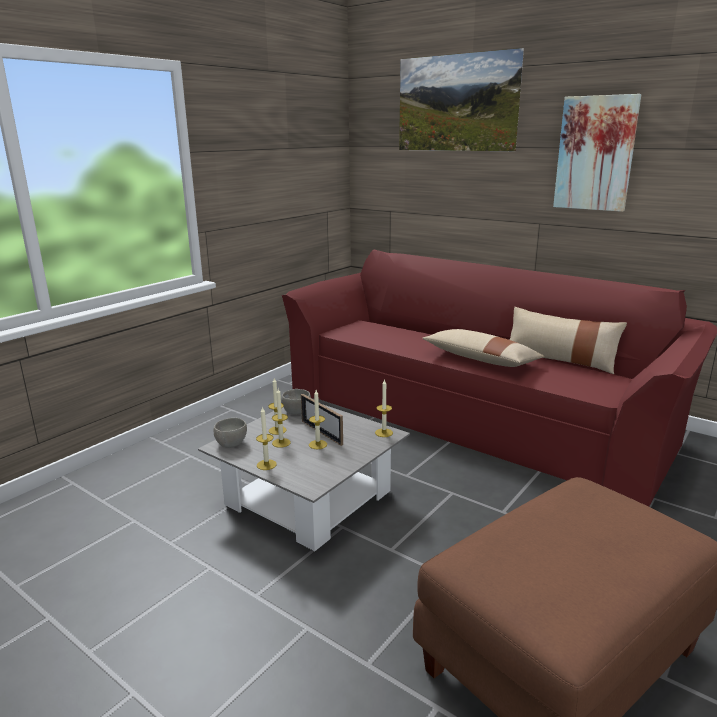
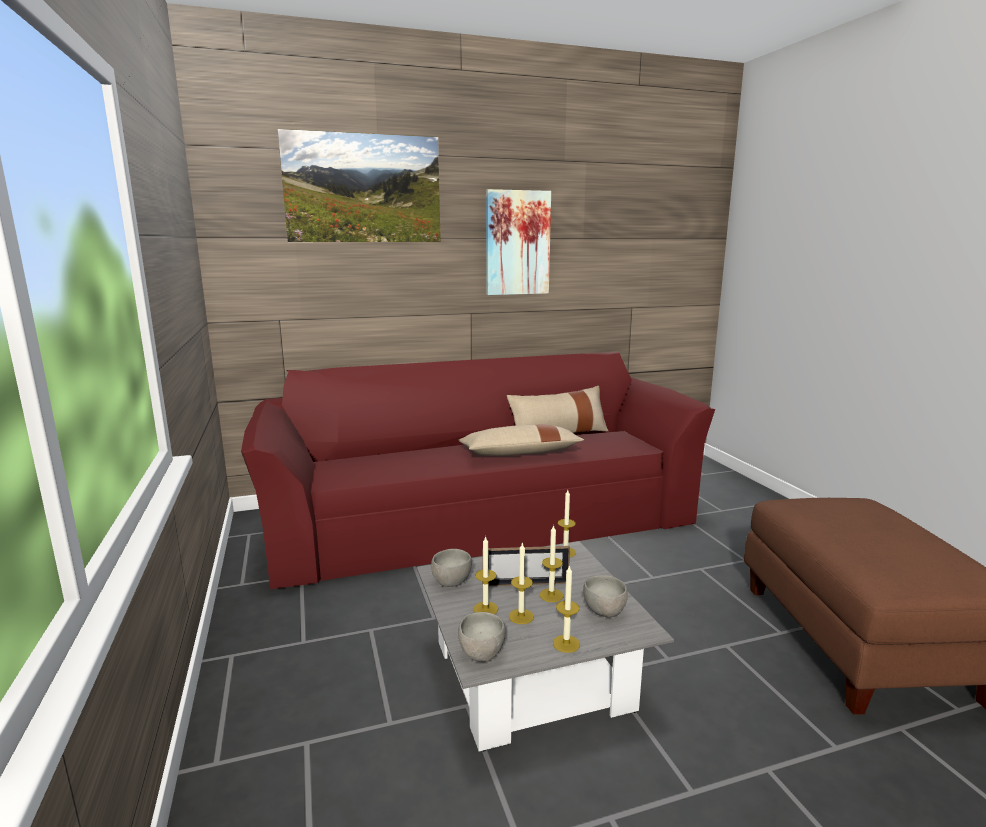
camera: 55 degrees left, 5 degrees down
none -> grey bowl [583,575,628,618]

